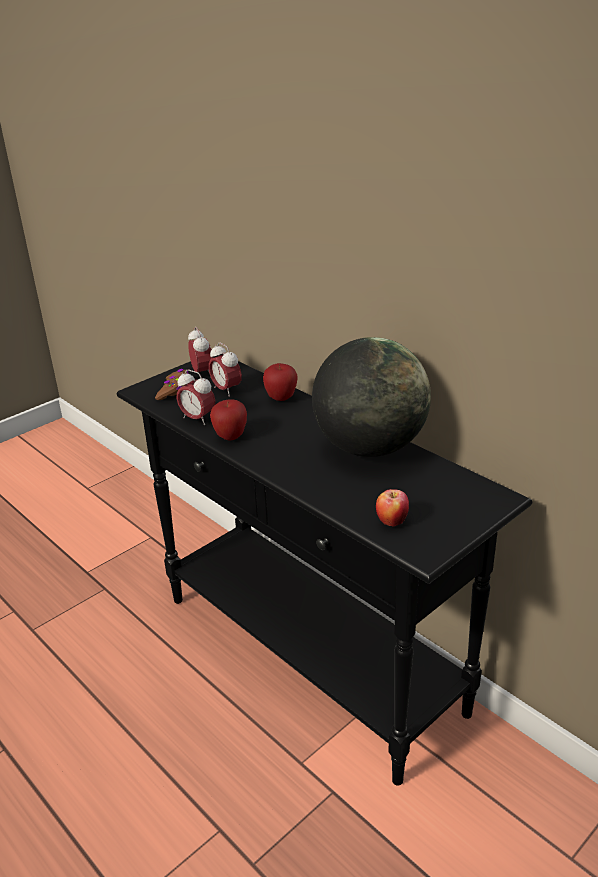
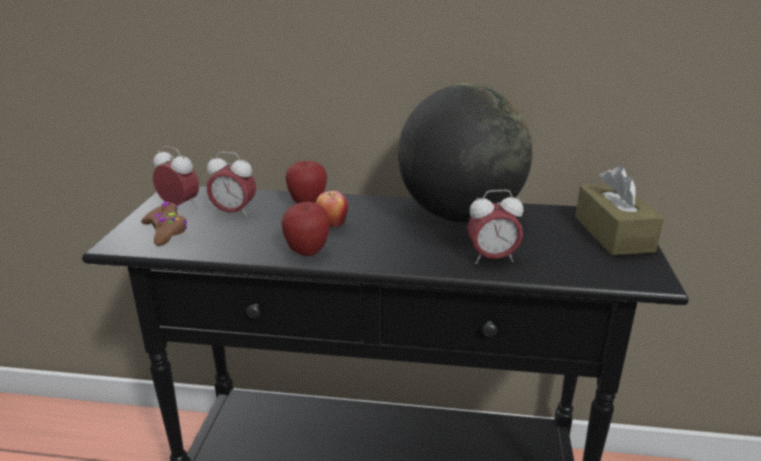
camera: 40 degrees left, 5 degrees down
alarm clock [177,370,215,425] -> alarm clock moved to [467,190,523,264]
apple [376,489,409,527] -> apple moved to [316,191,348,227]
none -> brown tissue box [575,166,664,255]

